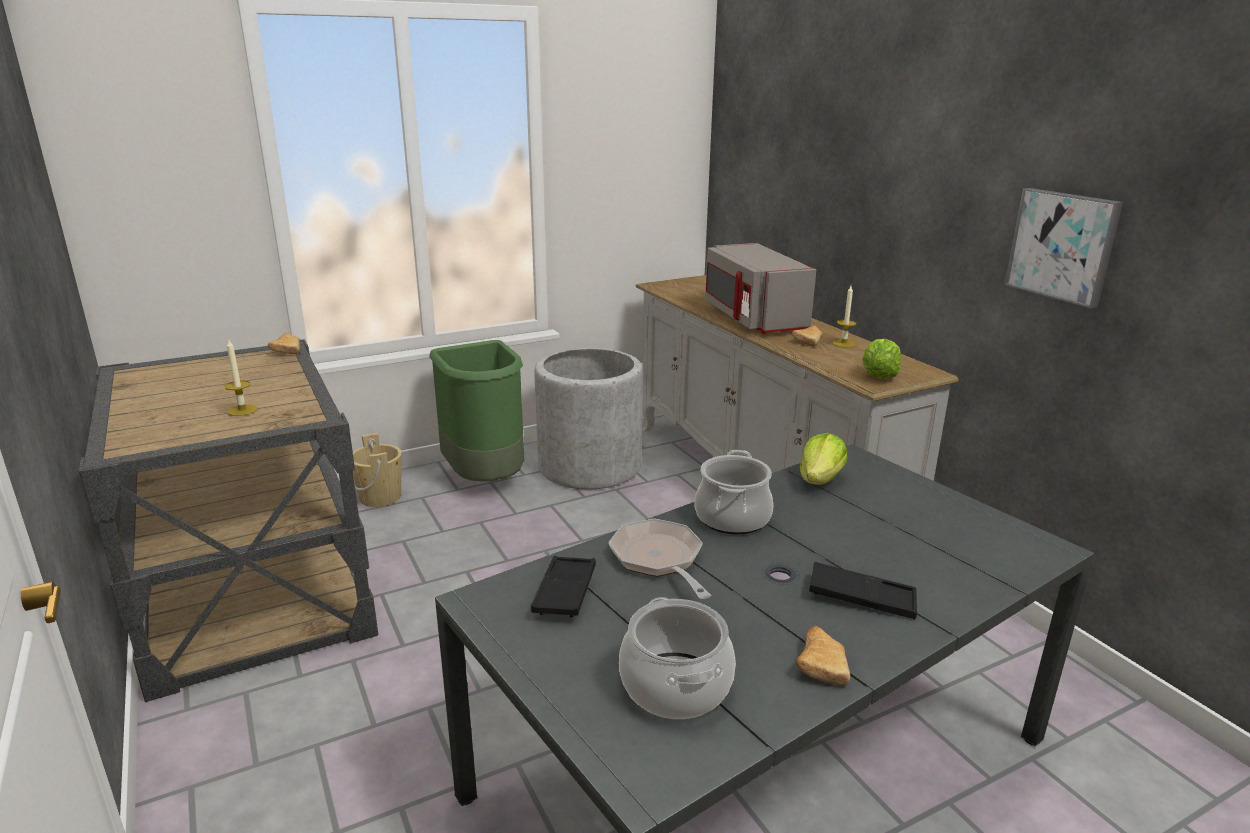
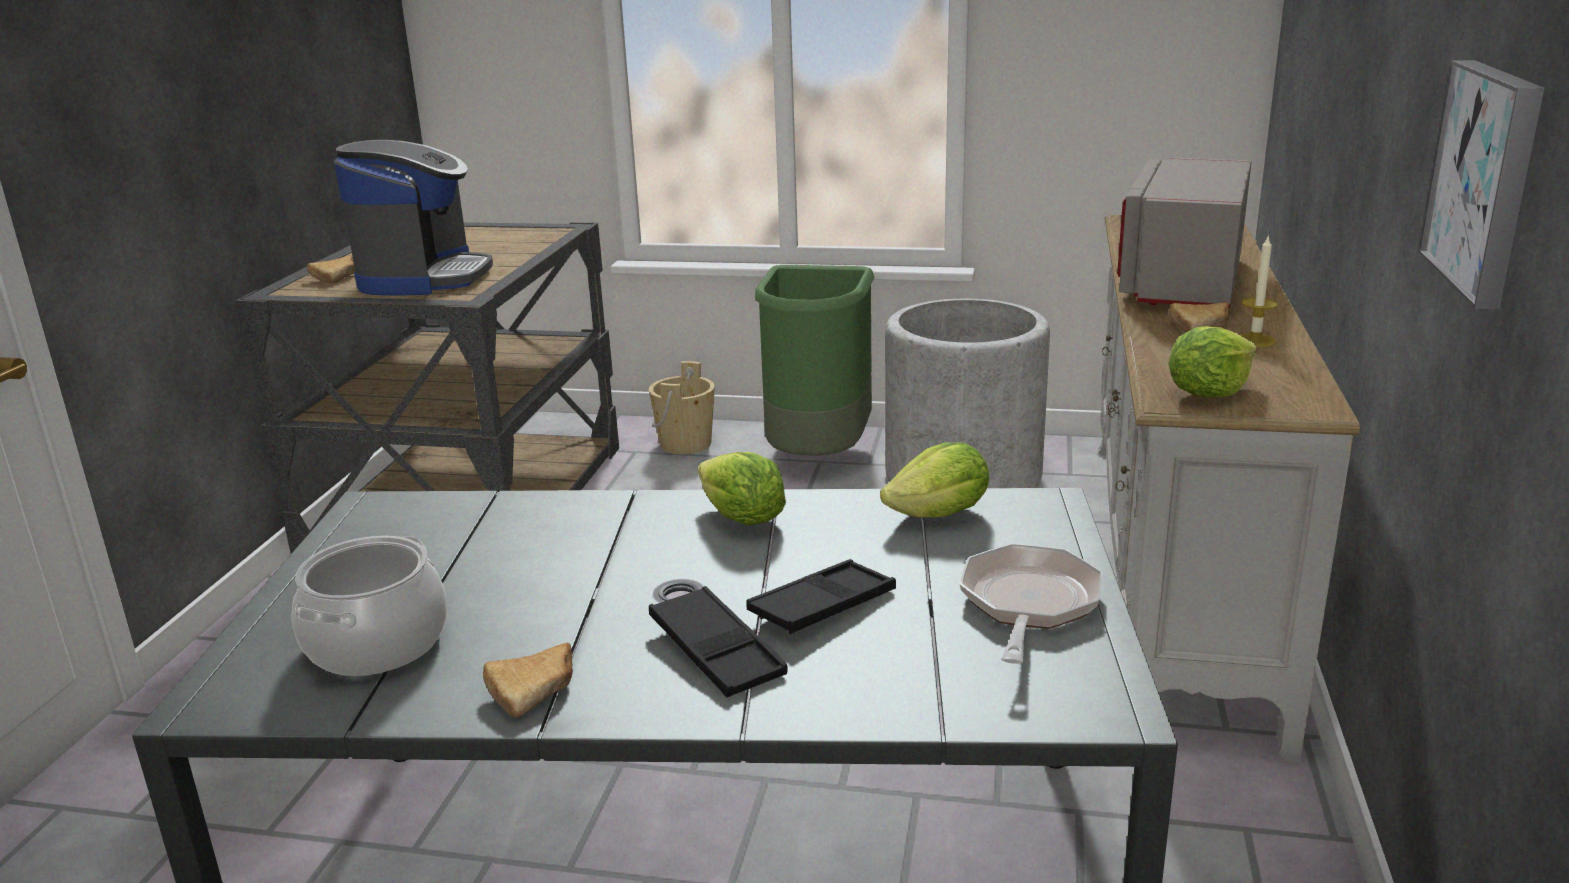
camera: 40 degrees right, 0 degrees up
candle [225,338,258,416] -> coffee machine [334,140,493,296]
bread [268,333,300,354] -> bread moved to [307,255,355,283]
black tray [531,556,596,618] -> black tray moved to [746,559,896,634]
frying pan [608,519,711,599] -> frying pan moved to [960,544,1103,664]
cooking pot [695,450,773,534] -> lettuce [698,452,786,526]

